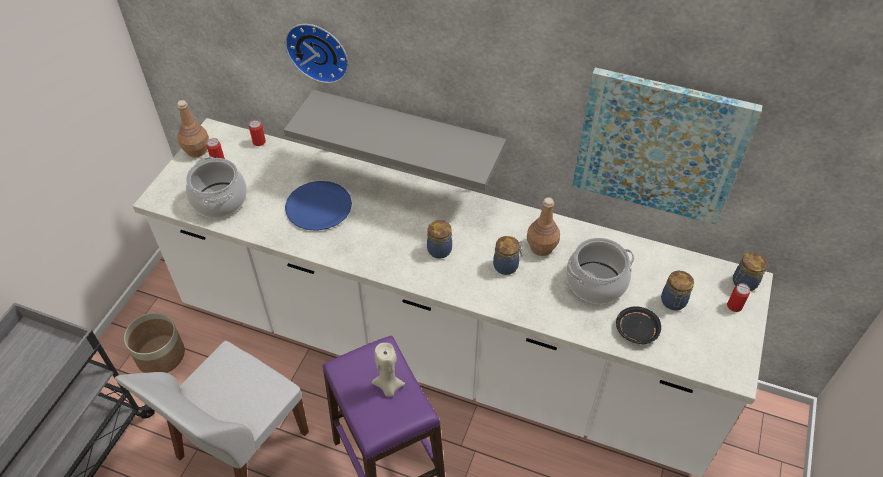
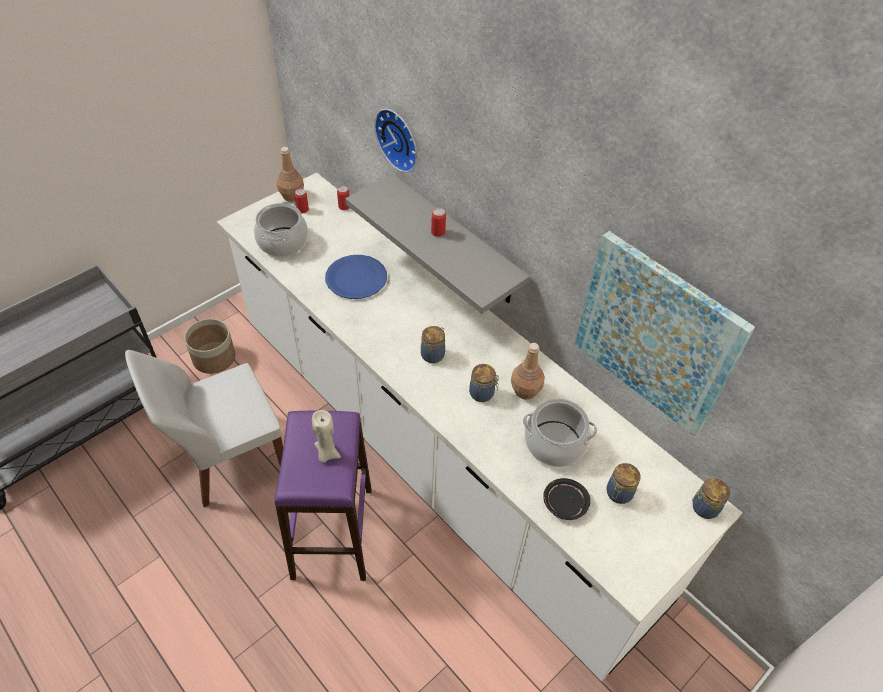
camera: 25 degrees right, 0 degrees up
can [727,283,750,312] -> can moved to [431,208,446,237]

